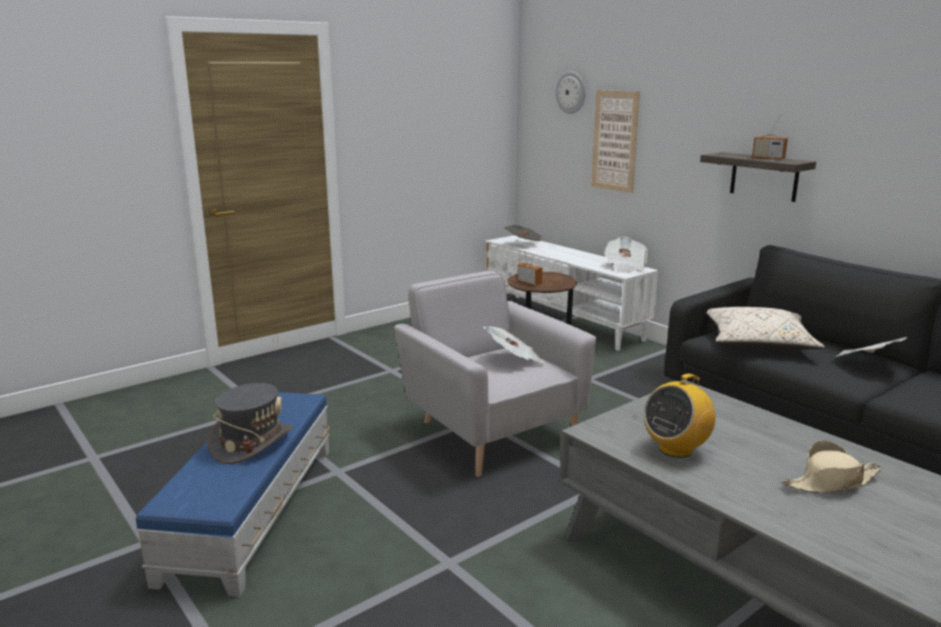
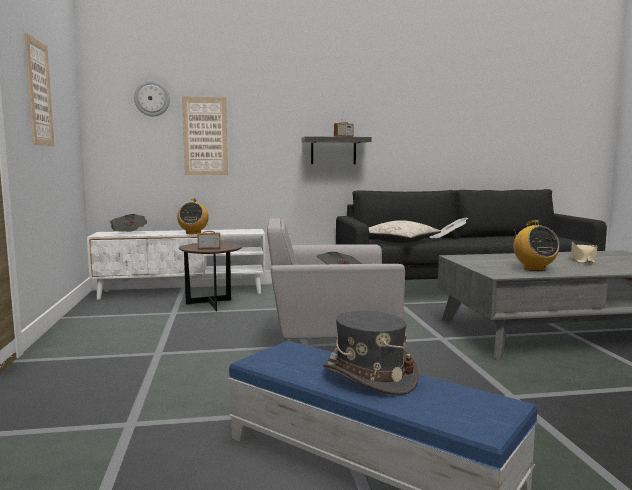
camera: 60 degrees left, 10 degrees down
newspaper [604,237,648,273] -> none
none -> picture [24,33,54,146]
none -> radio [177,198,209,234]

